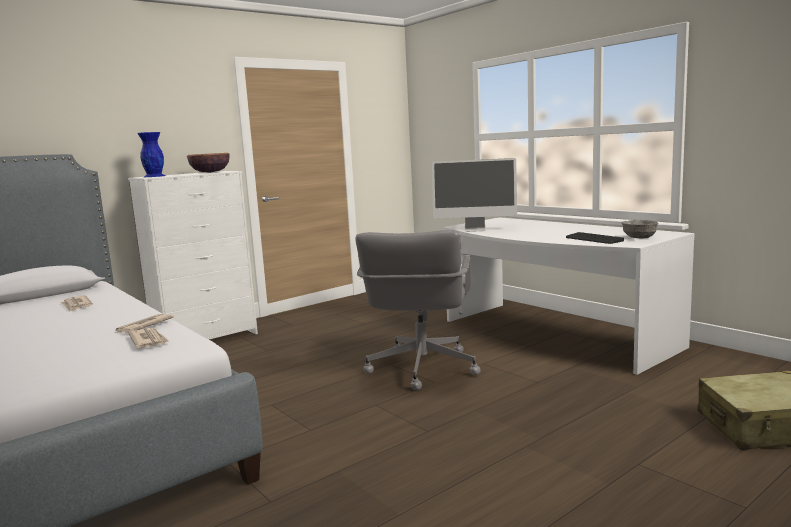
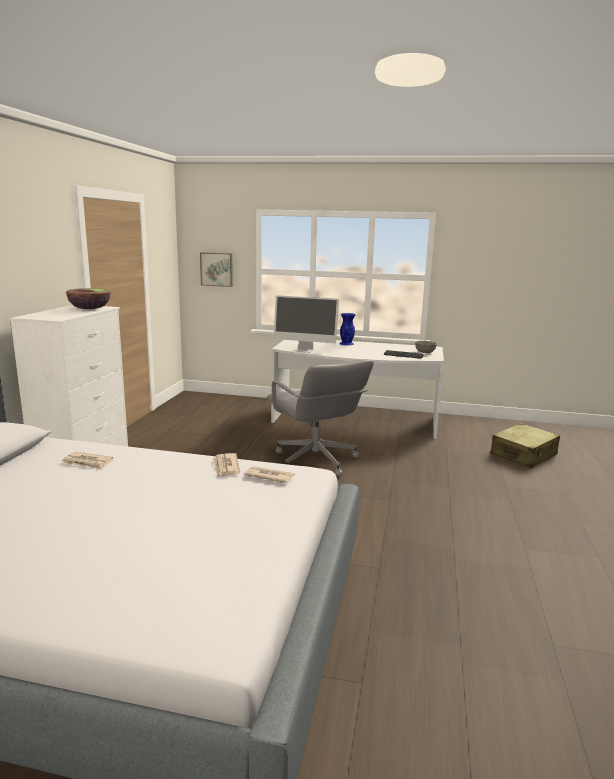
camera: 40 degrees left, 5 degrees up
blue vase [138,132,165,177] -> blue vase moved to [340,313,355,345]
monitor [432,158,517,232] -> monitor turned 45 degrees clockwise [274,295,339,353]
none -> picture [200,252,233,287]

